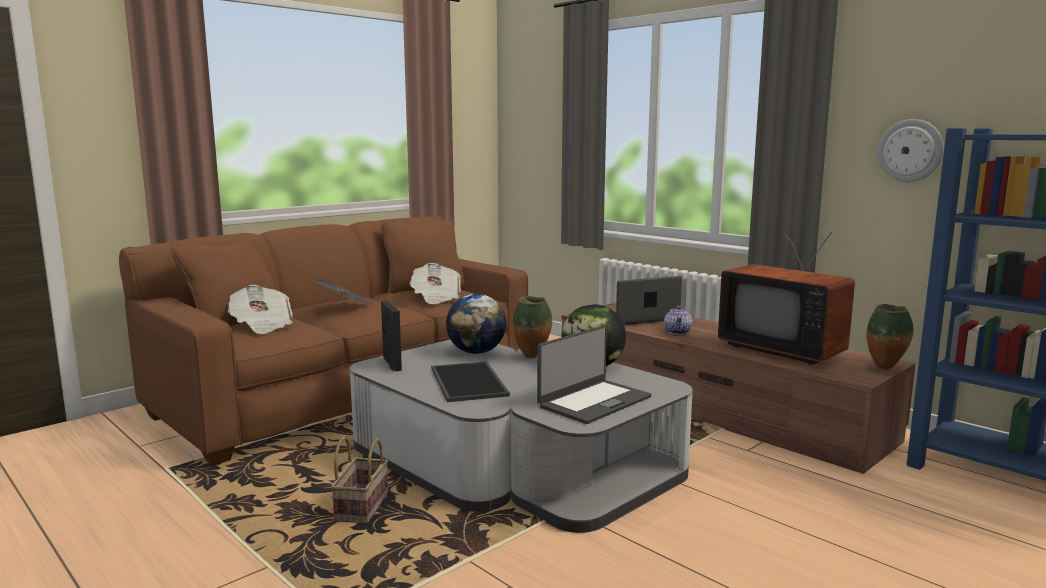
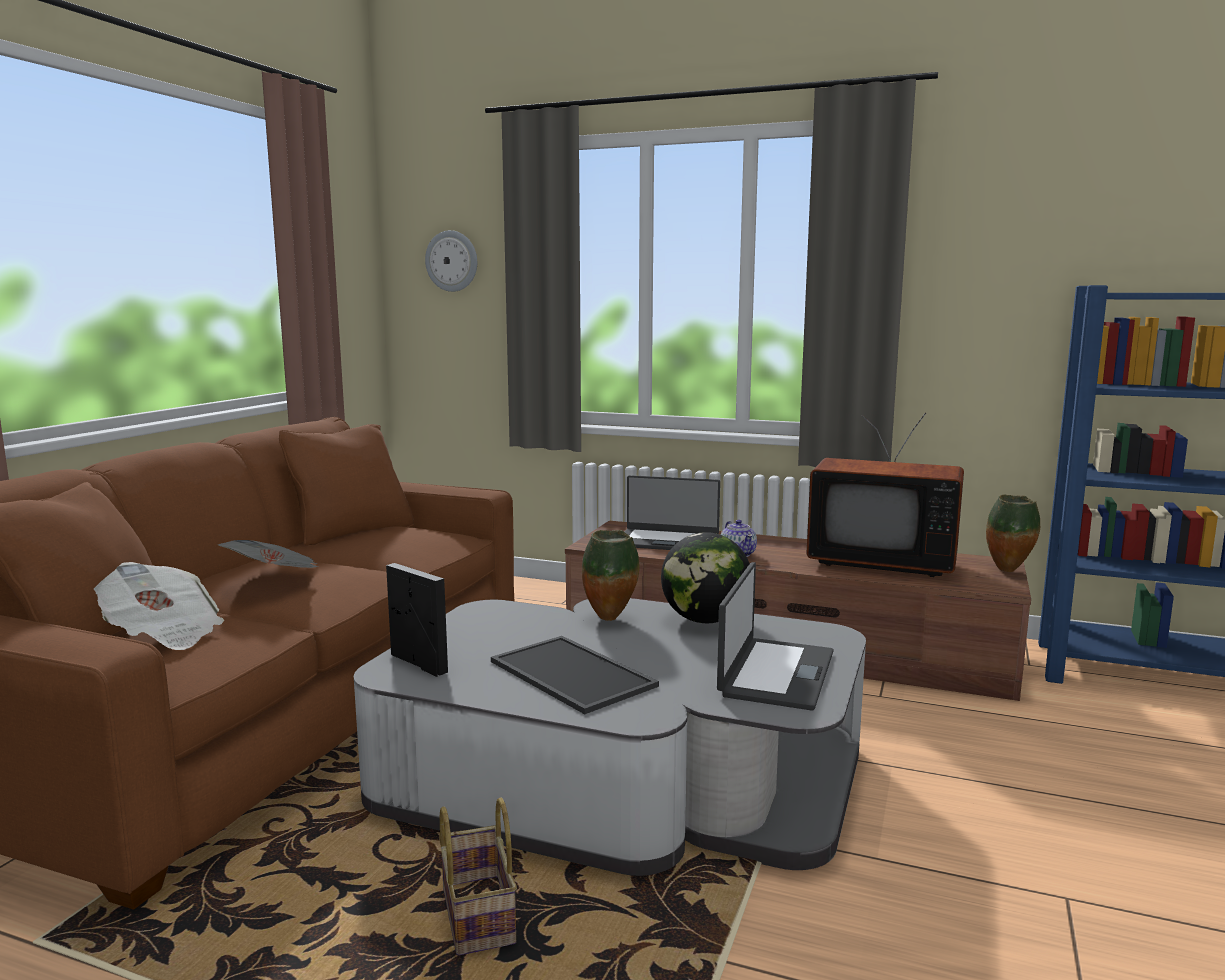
camera: 25 degrees left, 0 degrees up
newspaper [409,263,461,304] -> none
globe [446,294,506,354] -> none
laptop [615,276,682,325] -> laptop turned 120 degrees counterclockwise [624,475,720,550]
wall clock [877,119,944,182] -> wall clock moved to [425,230,477,292]

